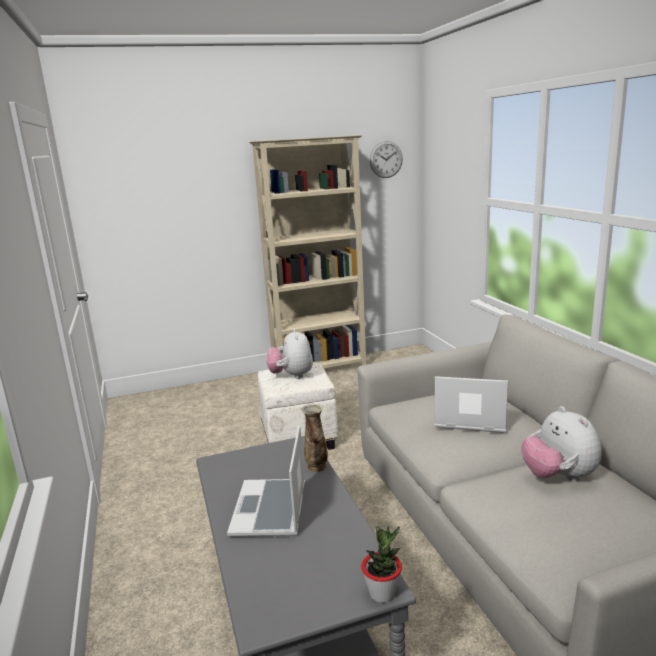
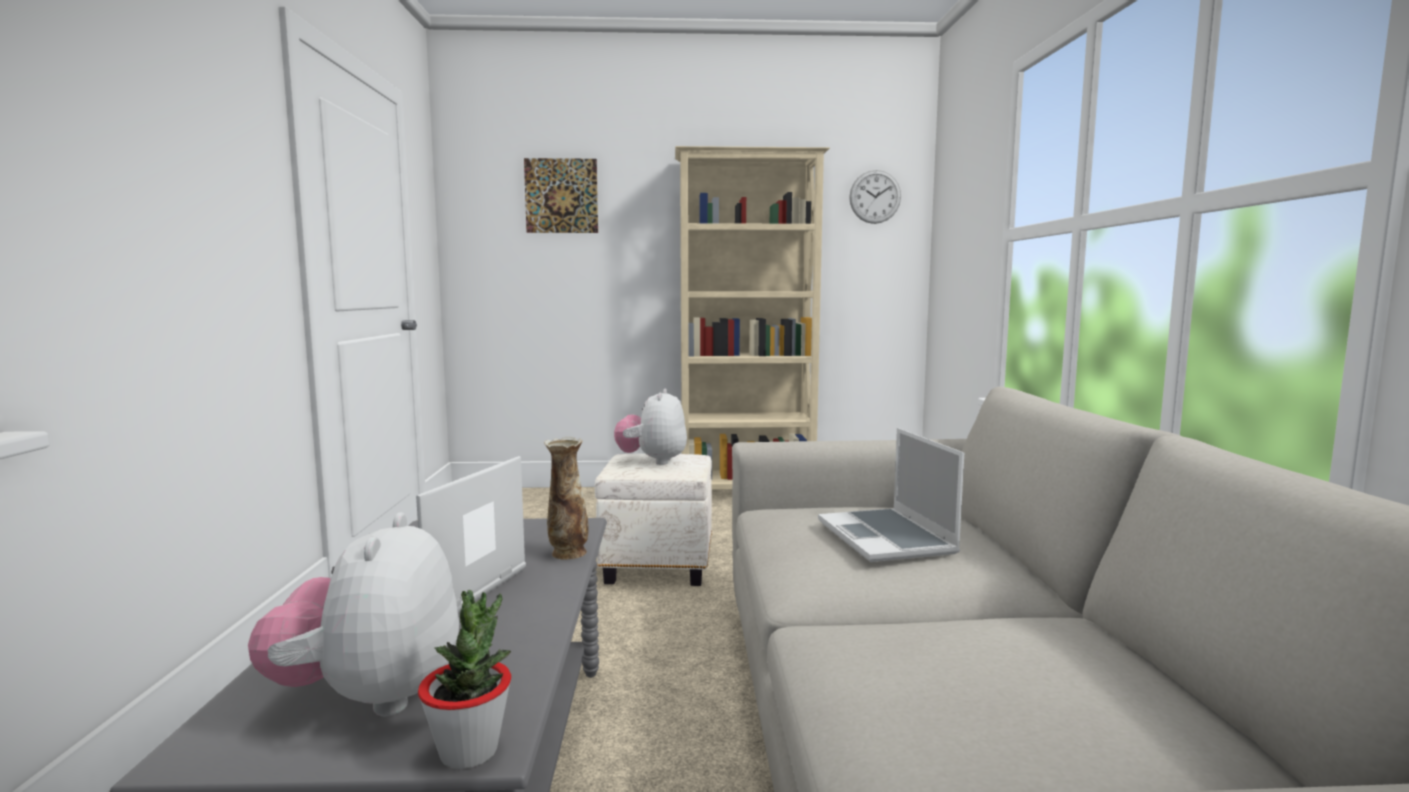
camera: 15 degrees right, 10 degrees down
laptop [434,376,508,433] -> laptop turned 135 degrees counterclockwise [818,428,964,562]
plush toy [521,406,602,481] -> plush toy moved to [248,513,459,716]
none -> picture [524,158,598,233]

